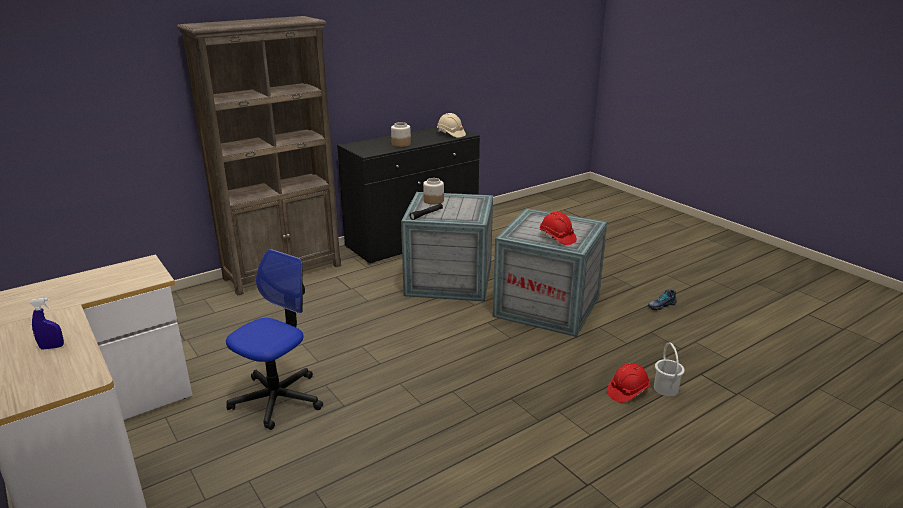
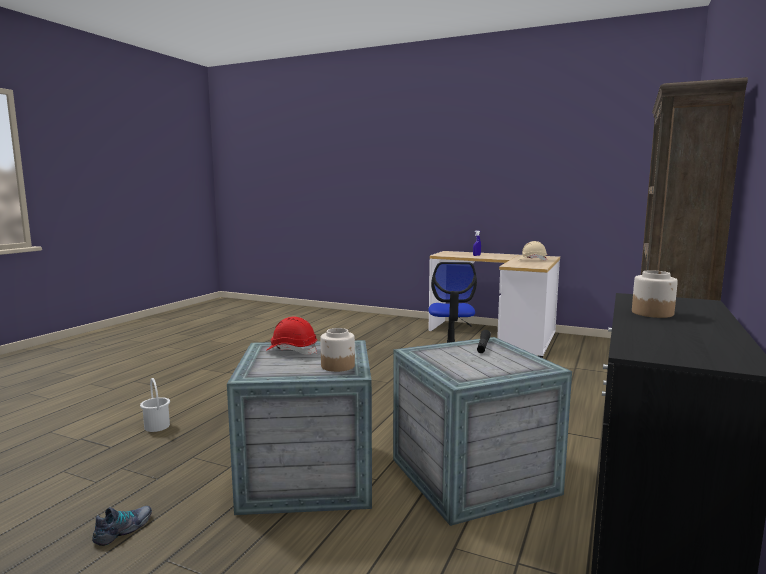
camera: 150 degrees right, 15 degrees down
jar [423,178,444,205] -> jar moved to [320,328,355,372]
beige hard hat [437,113,466,138] -> beige hard hat moved to [518,241,547,261]
red hard hat [607,363,650,403] -> none

